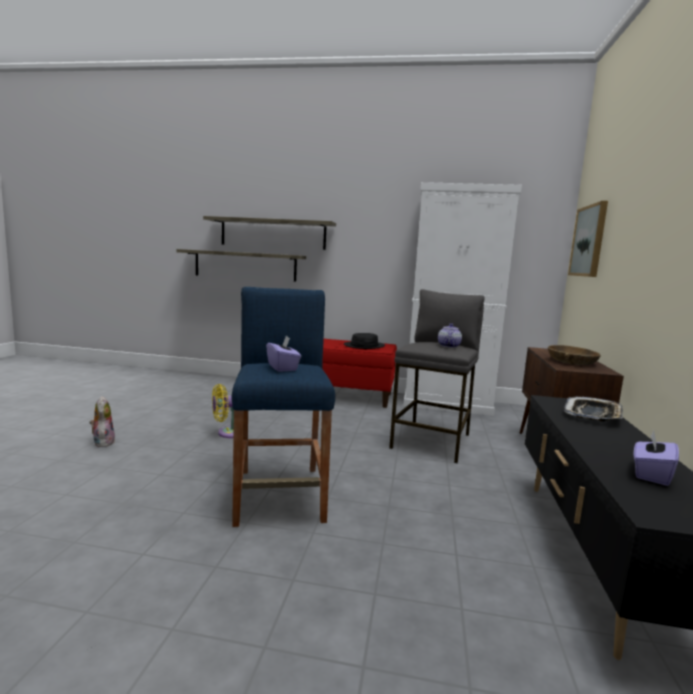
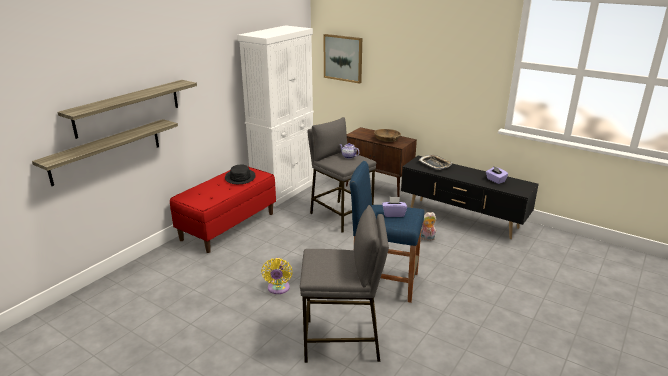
camera: 65 degrees left, 15 degrees up
plush toy [89,396,115,447] -> plush toy moved to [421,212,436,241]
none -> grey stool [300,205,389,363]

